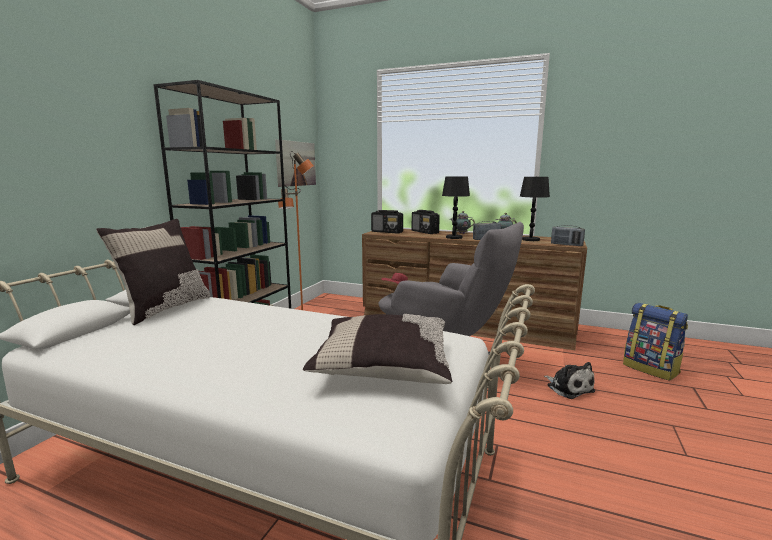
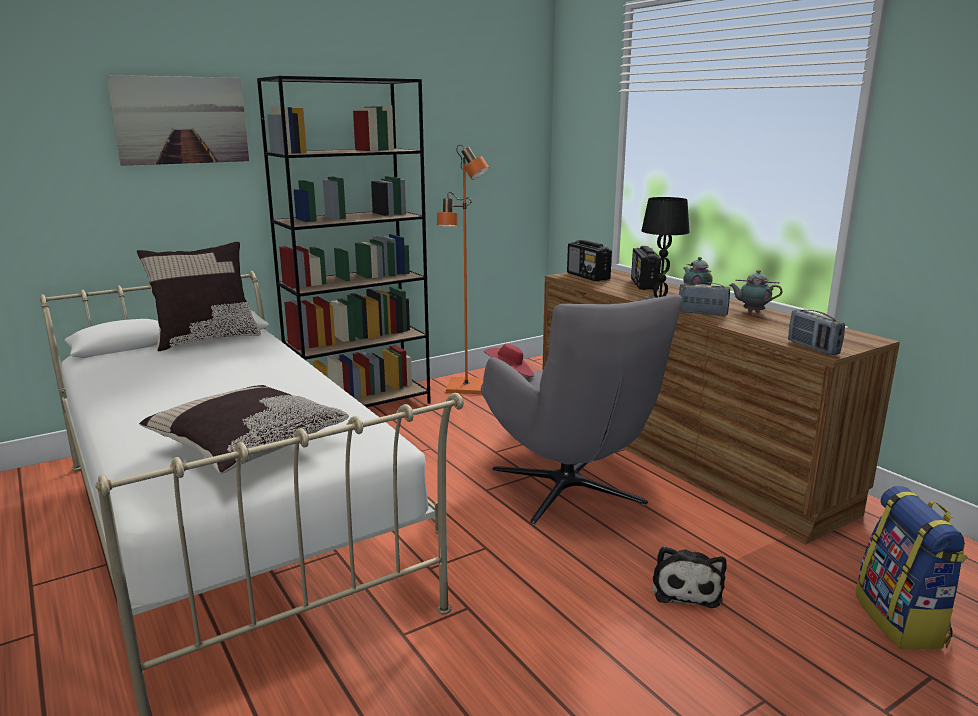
camera: 35 degrees right, 5 degrees up
picture [275,139,316,187] -> picture moved to [106,75,249,166]
black table lamp [520,177,550,241] -> none

